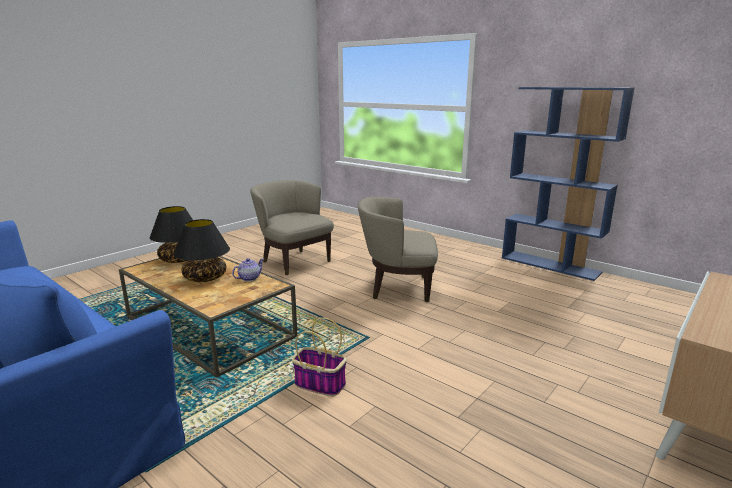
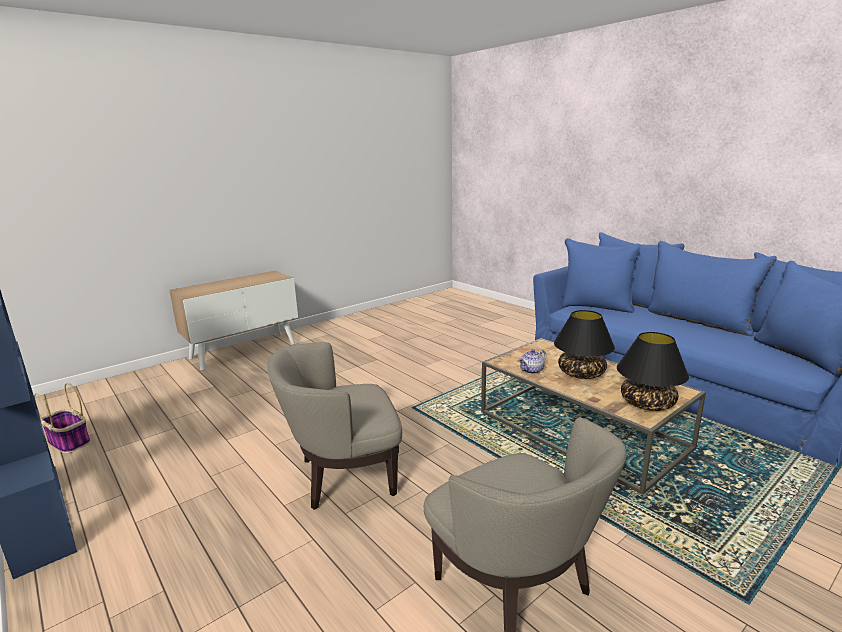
camera: 170 degrees left, 0 degrees up
basket [292,317,347,396] -> basket moved to [34,383,90,454]
beige armchair [358,197,438,302] -> beige armchair turned 150 degrees clockwise [267,342,402,510]

